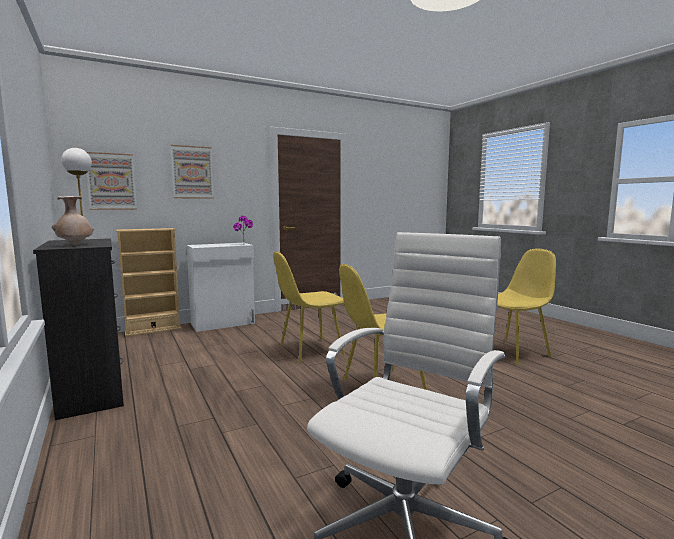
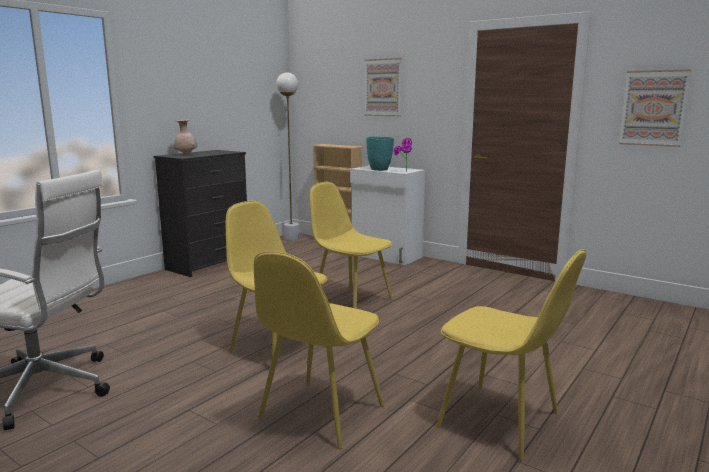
camera: 65 degrees right, 5 degrees up
picture [87,152,137,210] -> picture moved to [619,69,691,147]
none -> yellow chair [254,251,384,449]
none -> turquoise vase [367,136,394,171]

